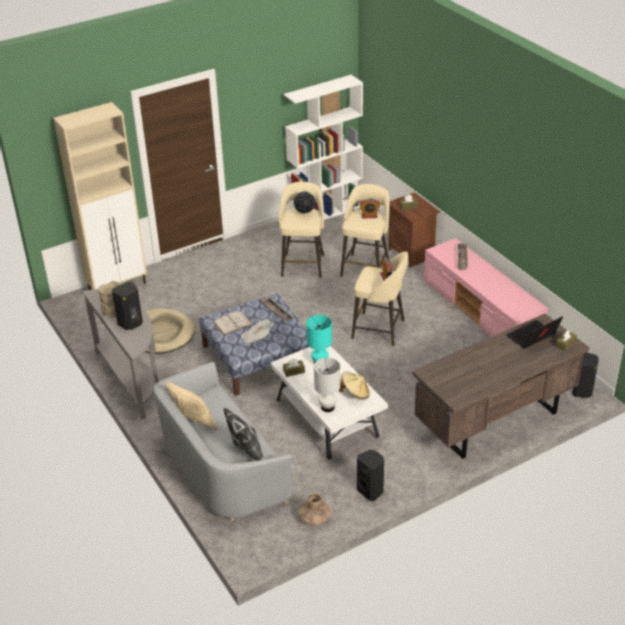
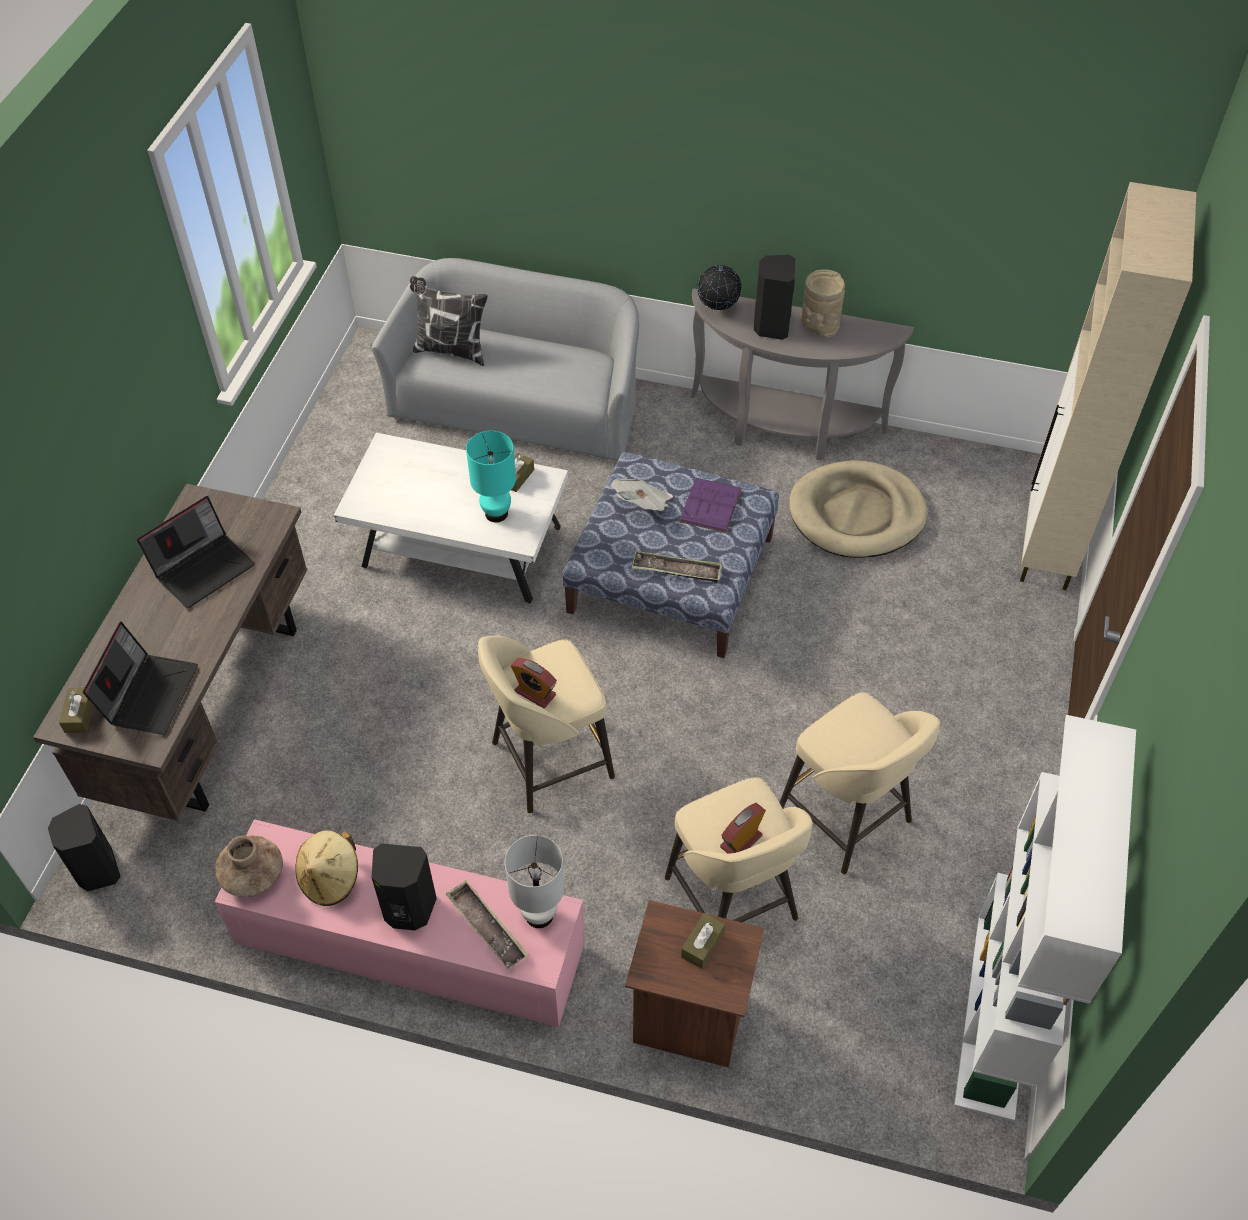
camera: 135 degrees right, 15 degrees up
beige pillow [165,382,218,430] -> none
white book [213,311,253,335] -> purple book [680,478,742,533]
globe [294,191,315,215] -> globe moved to [697,265,742,310]
brown vase [298,493,331,525] -> brown vase moved to [215,836,283,897]
white table lamp [314,358,340,412] -> white table lamp moved to [505,835,565,928]
beige hat [339,372,369,399] -> beige hat moved to [295,830,358,906]
black speaker [357,450,384,501] -> black speaker moved to [371,843,437,930]
none -> laptop [137,496,255,608]

